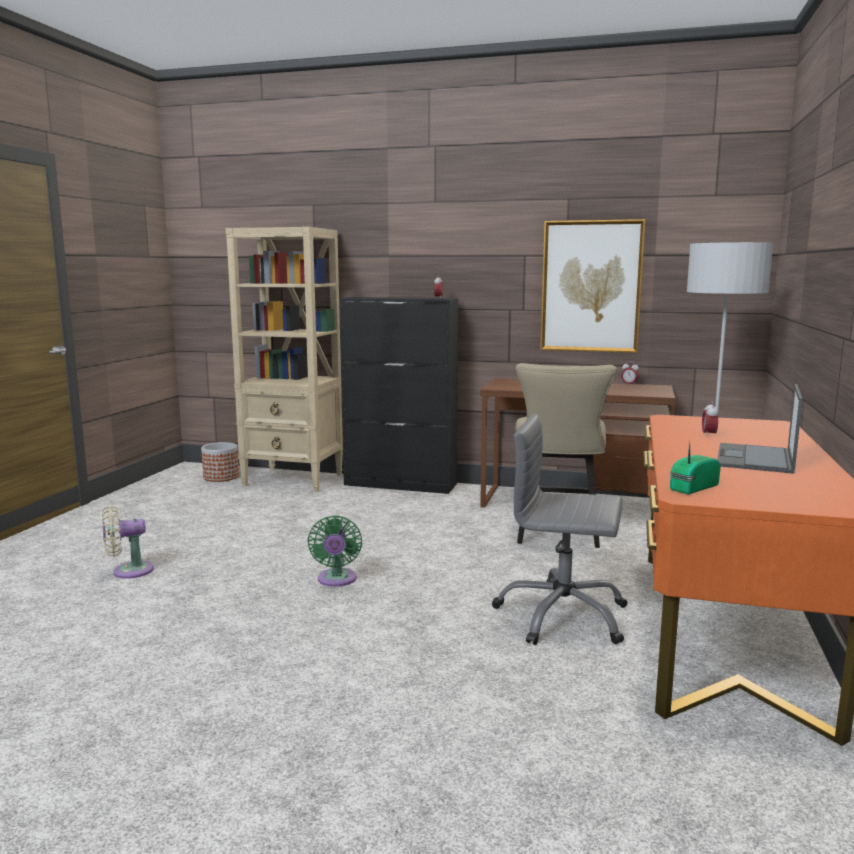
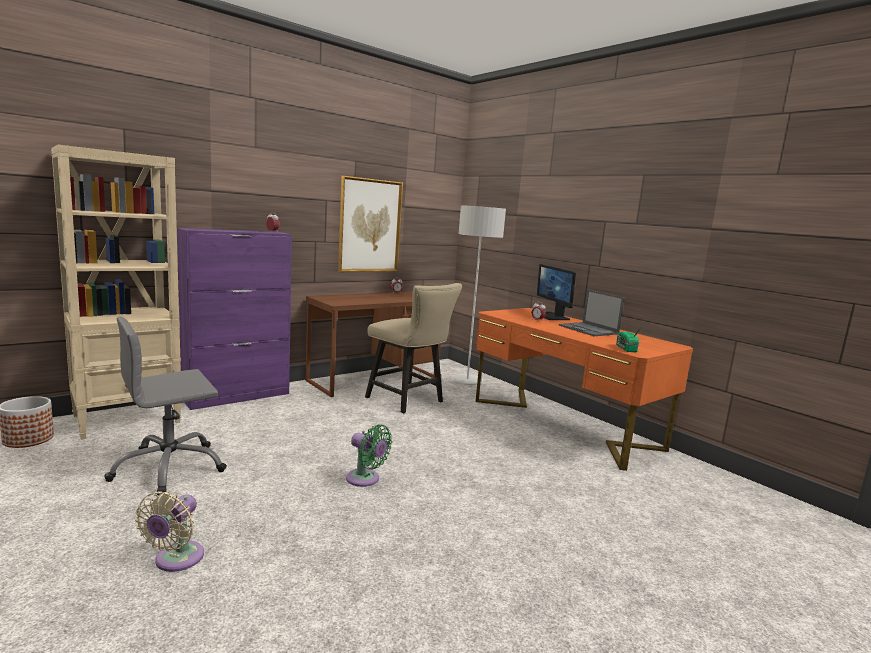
camera: 55 degrees left, 0 degrees up
black cabinet [339,297,458,494] -> purple cabinet [177,228,292,410]
grey office chair [492,414,628,645] -> grey office chair moved to [104,316,227,495]
none -> monitor [531,264,576,320]

